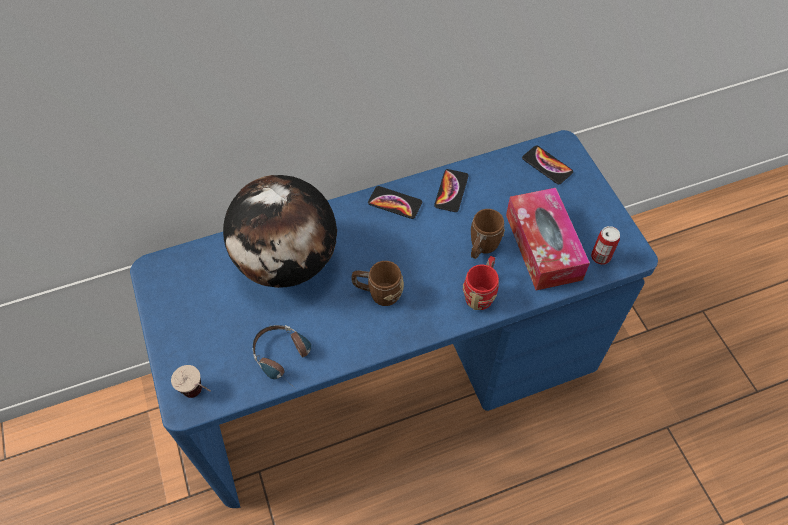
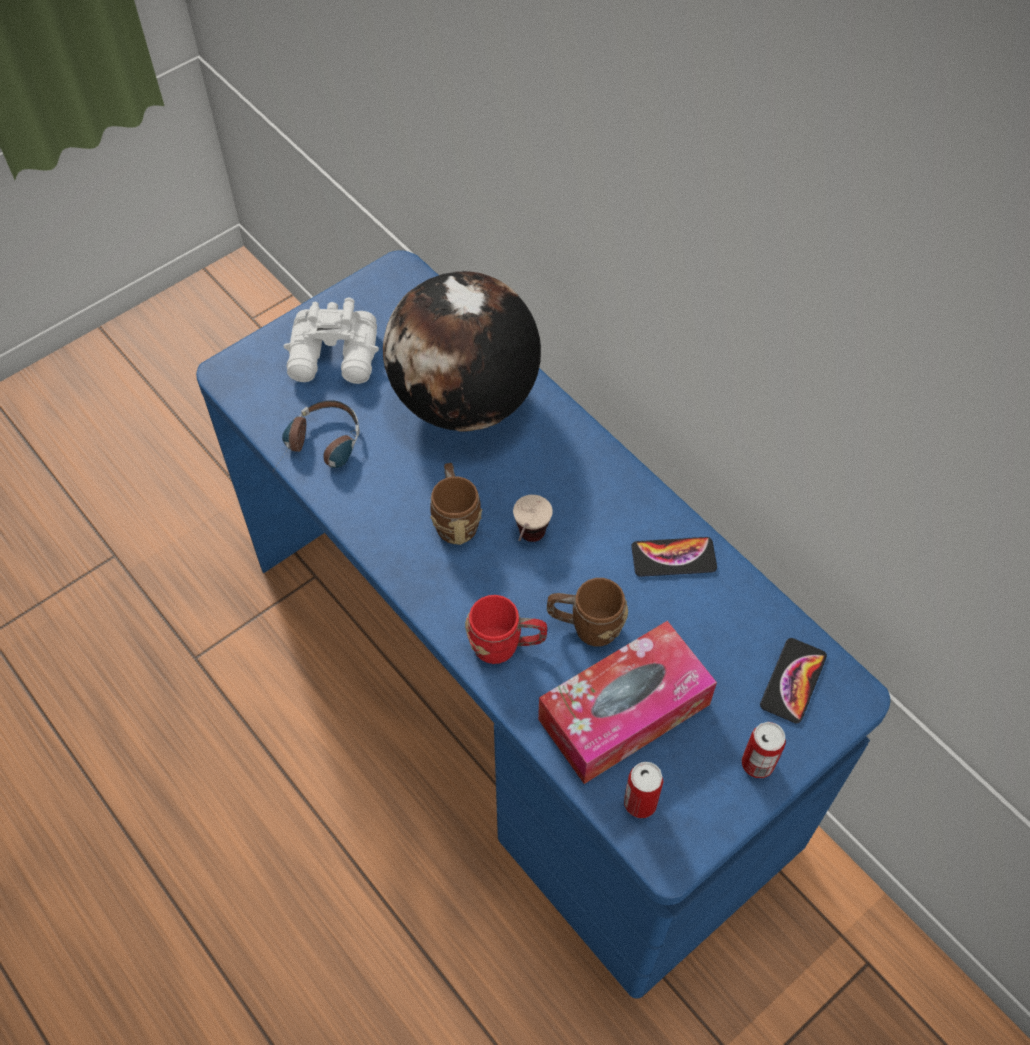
camera: 70 degrees right, 0 degrees up
cup [171,365,211,398] -> cup moved to [513,495,552,542]
phone [368,186,422,219] -> none
none -> white binoculars [284,298,379,384]
none -> can [742,722,786,778]

